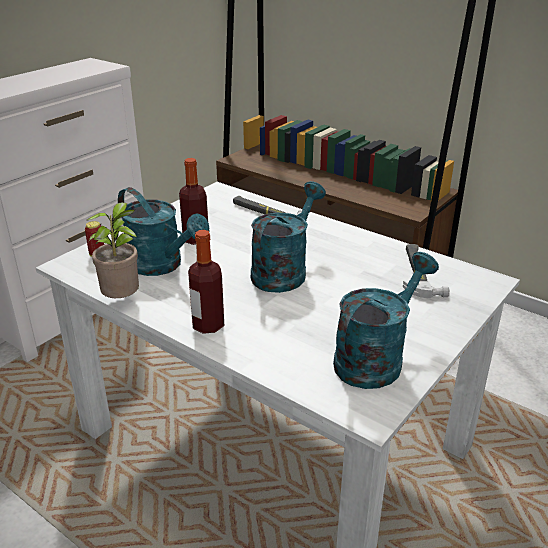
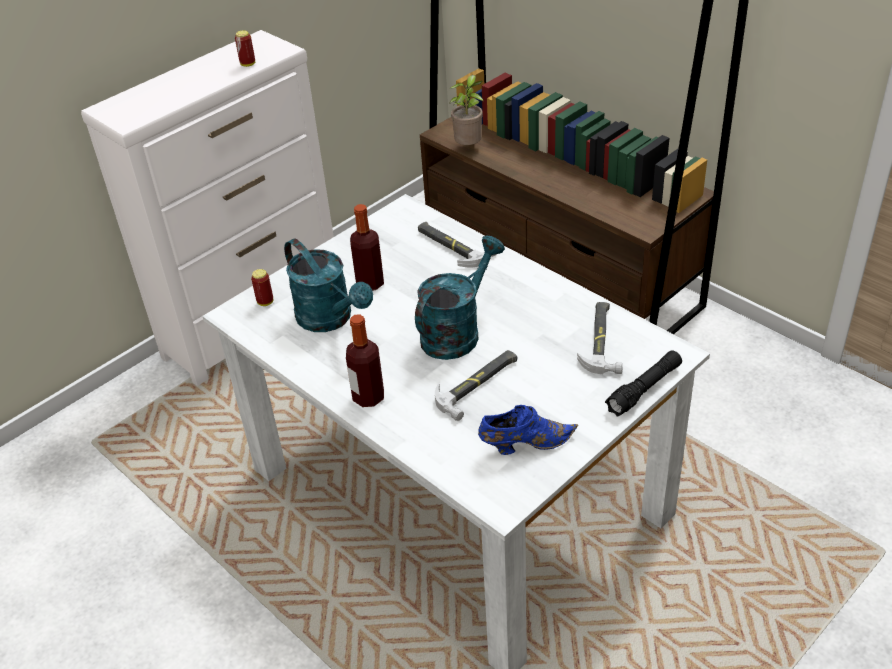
camera: 10 degrees right, 10 degrees up
potted plant [87,202,139,298] -> potted plant moved to [449,75,483,145]
turquoise watering can [333,252,439,389] -> blue shoe [478,405,578,455]
none -> can [235,30,255,67]
none -> hammer [435,350,517,421]
none -> black flashlight [605,350,682,417]

